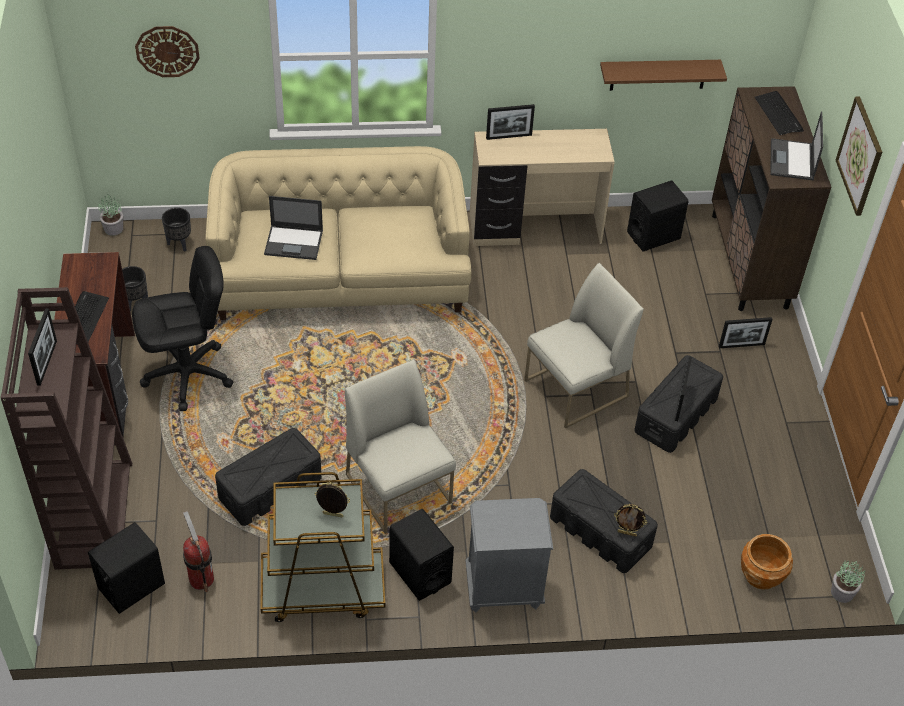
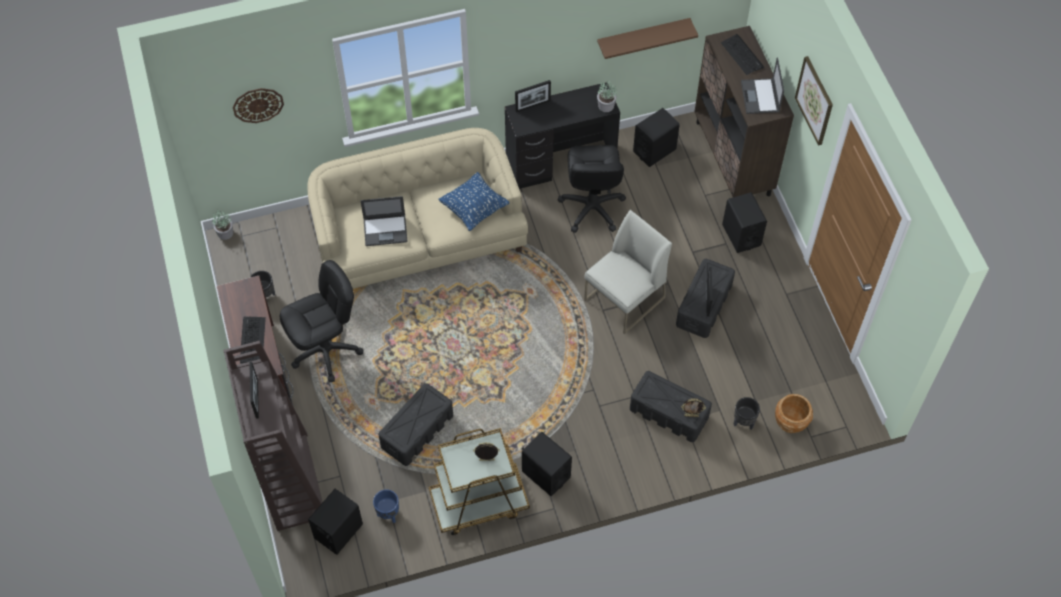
camera: 10 degrees left, 10 degrees up
black planter [162,208,191,252] -> black planter moved to [734,397,760,430]
fire extinguisher [183,511,214,592] -> blue planter [373,490,399,523]
white chair [345,359,456,534] -> none
grey nightstand [466,498,553,612] -> none
beige desk [470,129,614,246] -> black desk [505,82,620,189]
picture frame [719,317,772,348] -> black speaker [722,192,767,253]
potted plant [831,561,865,603] -> potted plant moved to [597,81,617,112]
none -> blue pillow [439,172,509,231]
none -> black office chair [557,145,626,233]

